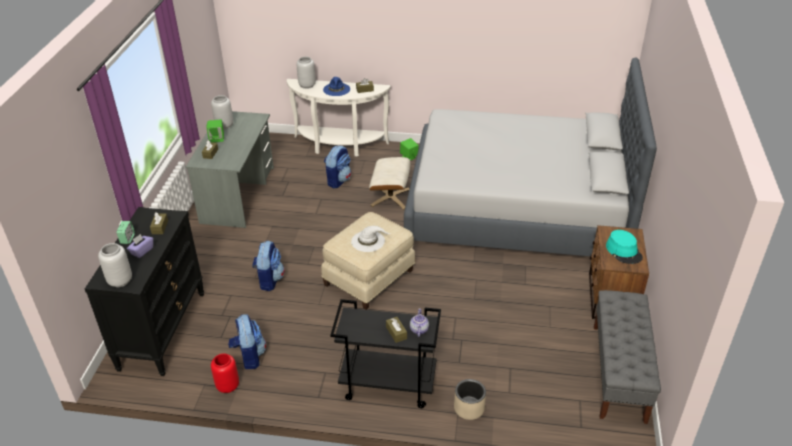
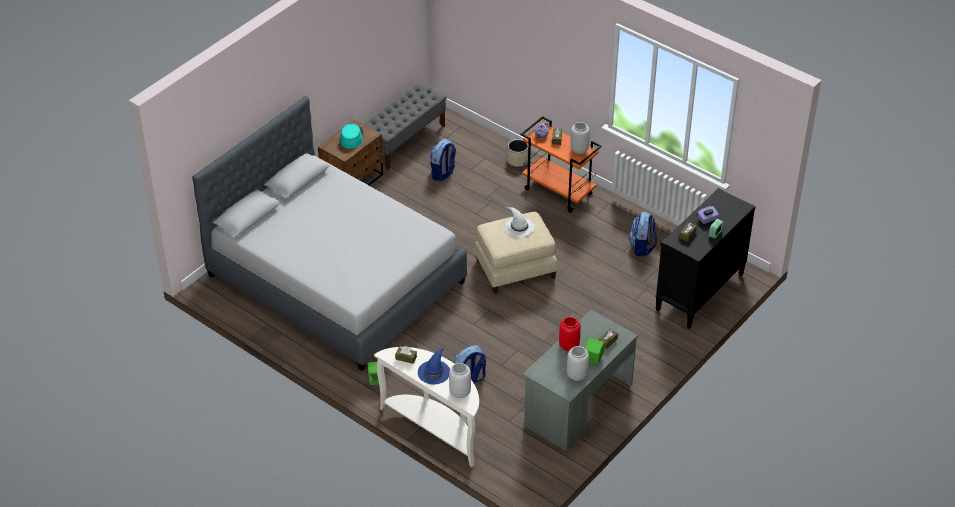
camera: 150 degrees left, 5 degrees up
grey vase [98,243,132,287] -> grey vase moved to [570,122,590,154]
red vase [211,353,239,393] -> red vase moved to [559,317,581,351]
backpack [253,241,285,291] -> backpack moved to [430,139,456,181]
black cart [330,299,441,408] -> orange cart [521,116,602,213]
beige ottoman [369,157,410,210] -> none

